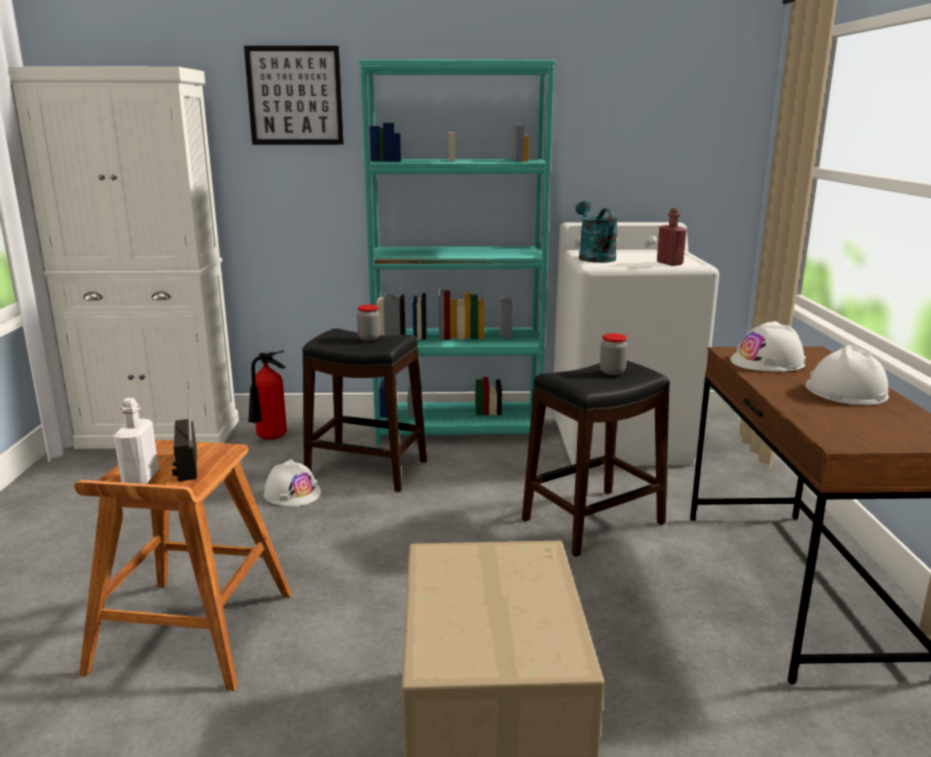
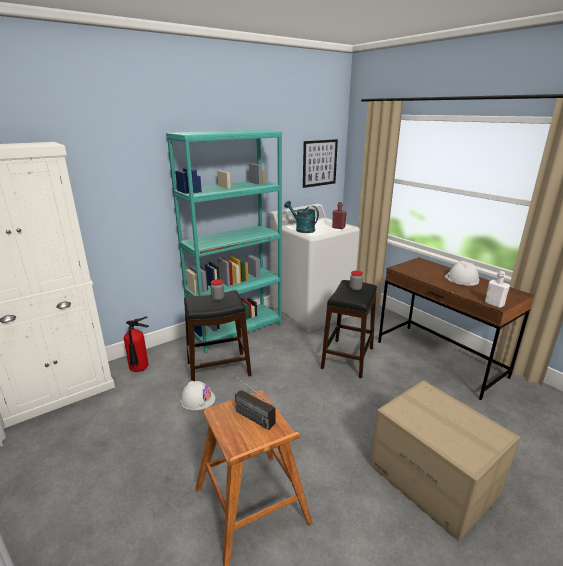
camera: 35 degrees left, 5 degrees up
white bottle [114,398,159,484] -> white bottle moved to [485,271,510,308]
picture [244,46,344,145] -> picture moved to [303,139,338,188]
white hard hat [730,321,806,372] -> none

